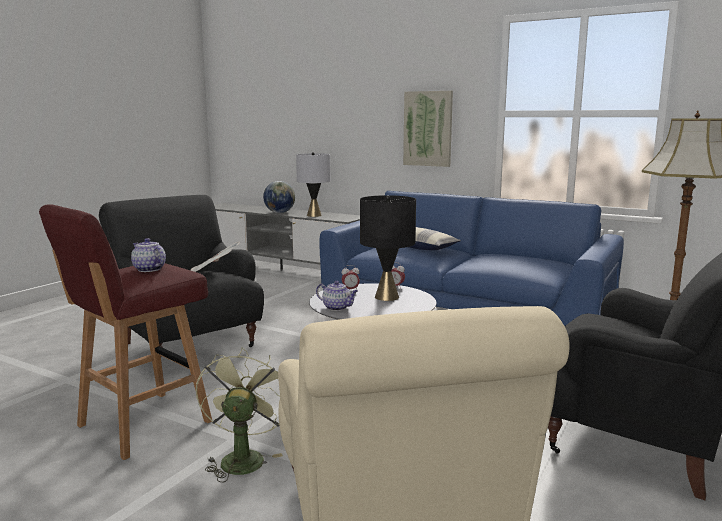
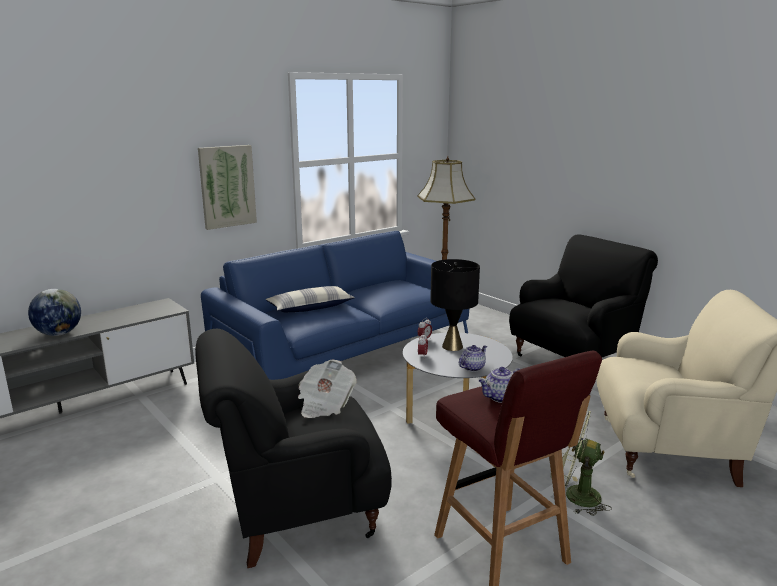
camera: 70 degrees left, 5 degrees up
grey table lamp [296,152,330,217] -> none

